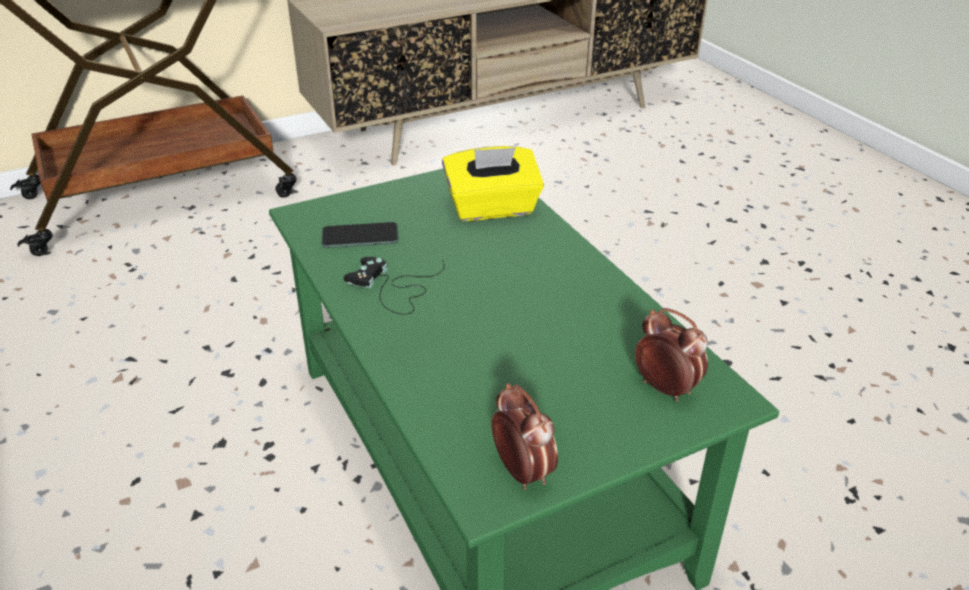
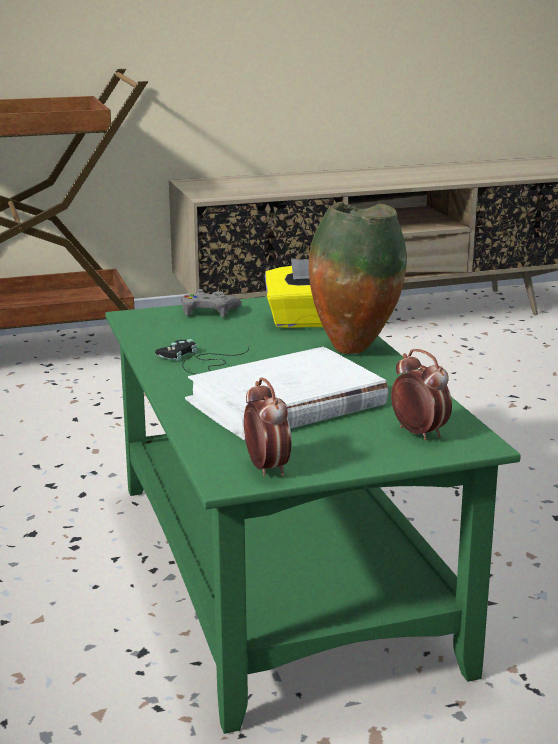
camera: 10 degrees right, 15 degrees down
phone [322,222,399,248] -> none
none -> grey game controller [181,289,242,317]
none -> white book [185,347,388,441]
none -> vase [309,202,407,354]

